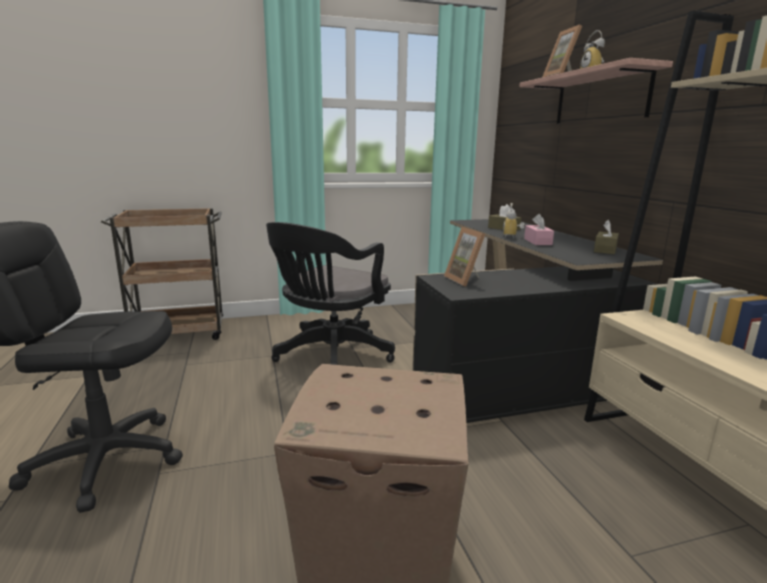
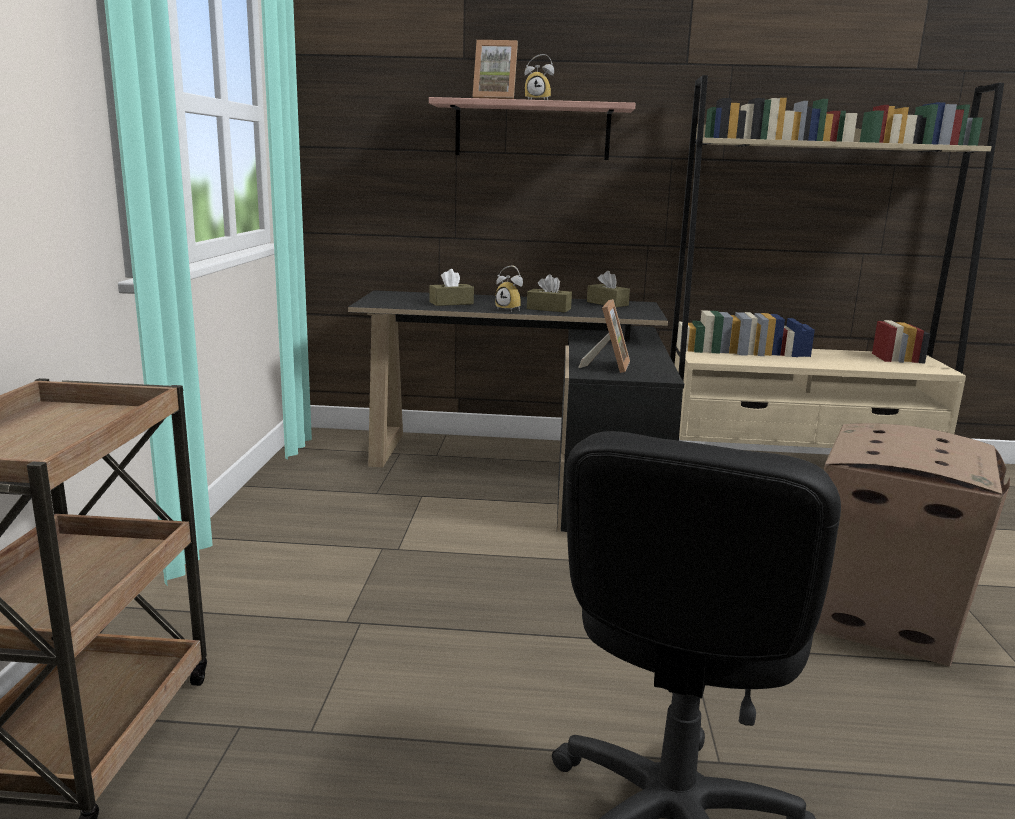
camera: 70 degrees left, 0 degrees up
black office chair [266,222,395,365] -> none
picture frame [444,227,485,286] -> picture frame turned 75 degrees counterclockwise [578,299,630,373]
pink tissue box [524,214,554,245] -> brown tissue box [527,274,572,313]

